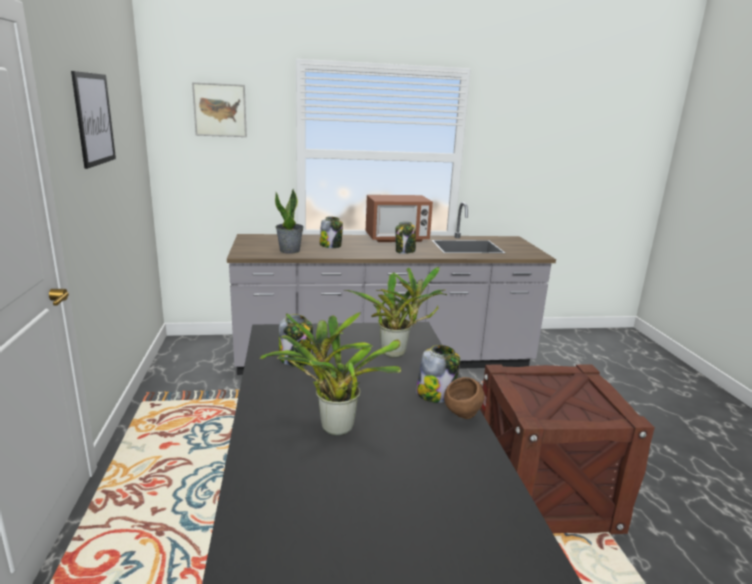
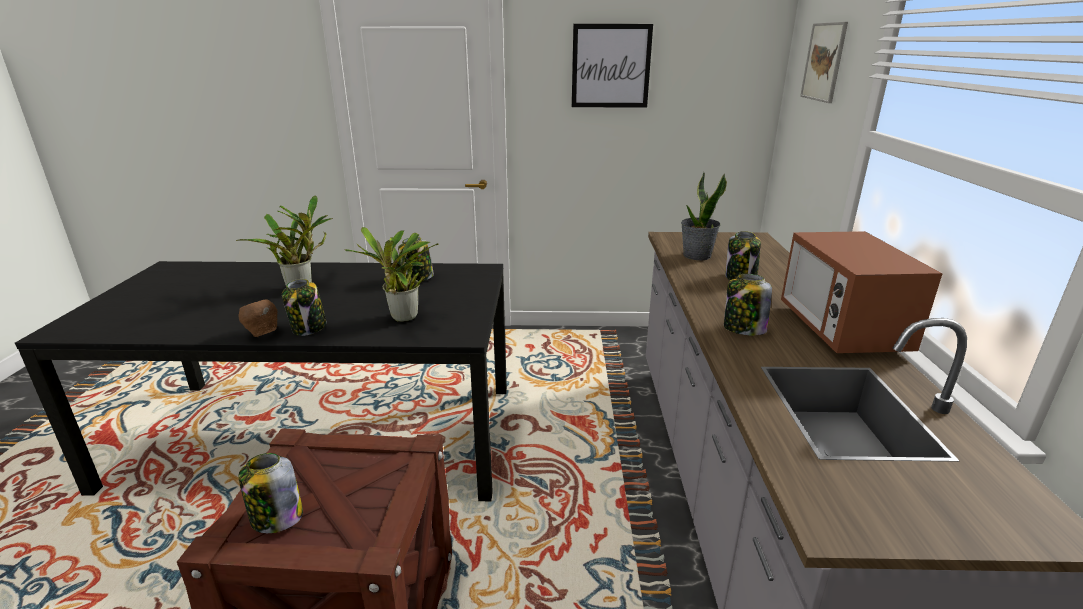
camera: 100 degrees right, 5 degrees up
none -> jar [238,453,303,533]

